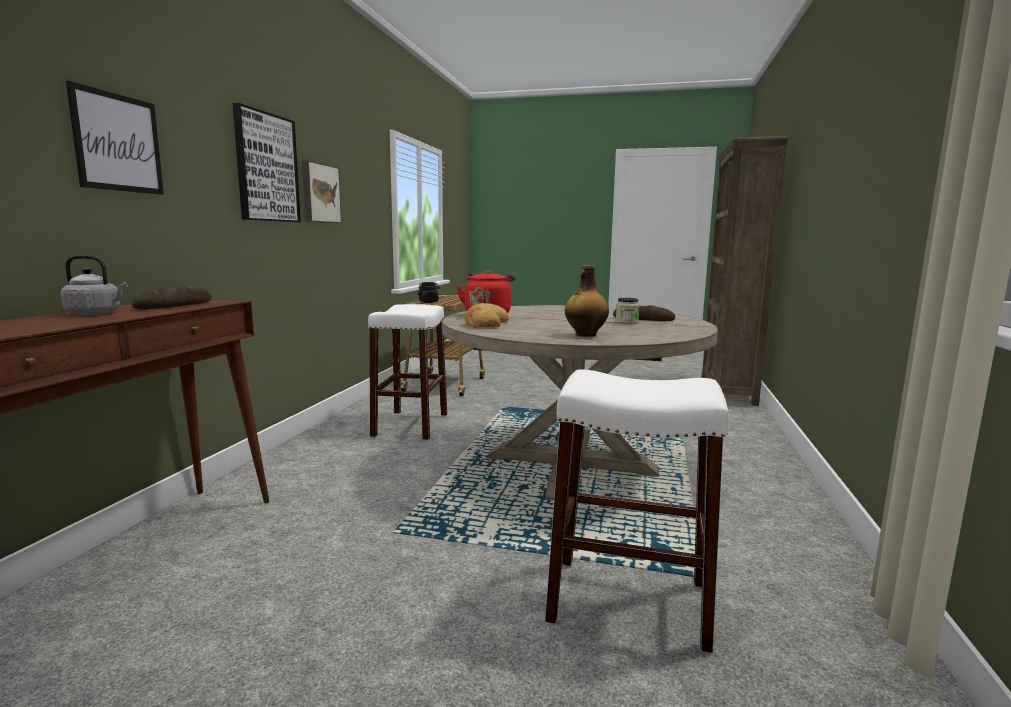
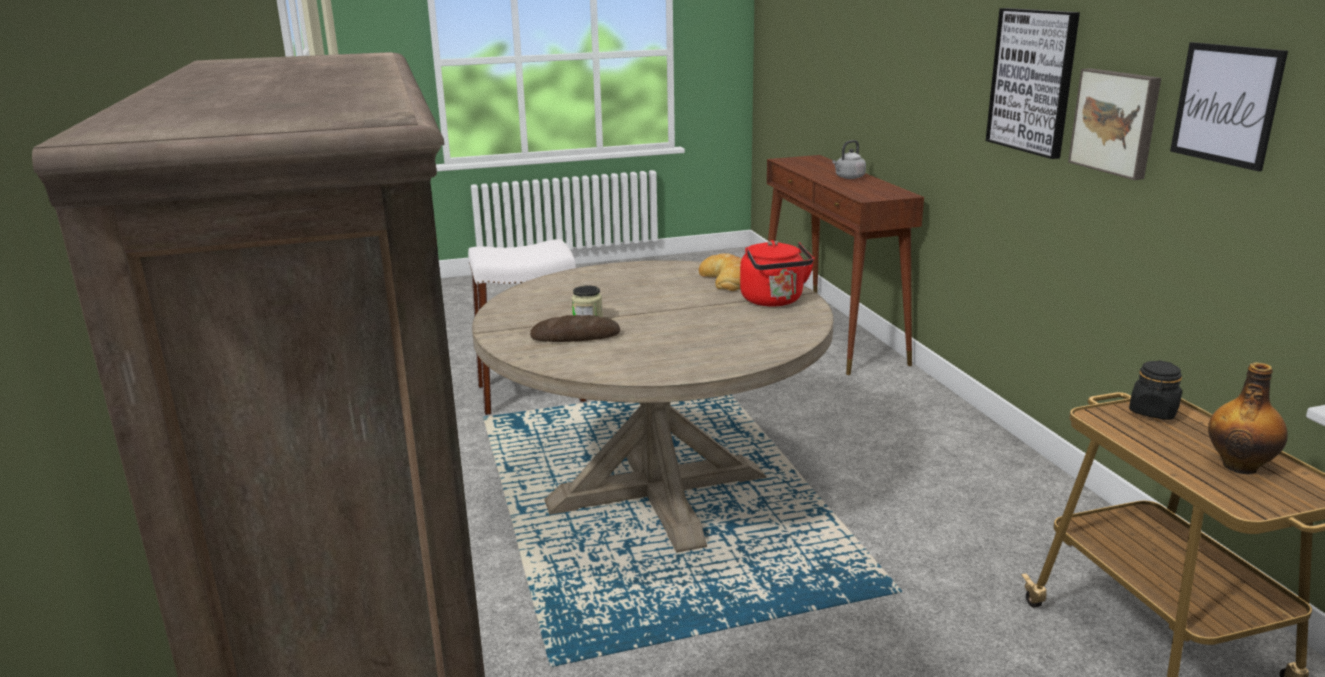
camera: 150 degrees right, 10 degrees up
picture [66,81,164,195] -> picture moved to [1170,42,1288,171]
bread [132,286,212,310] -> none
white stool [368,304,447,440] -> none
bottle [565,265,609,337] -> bottle moved to [1208,362,1288,474]

